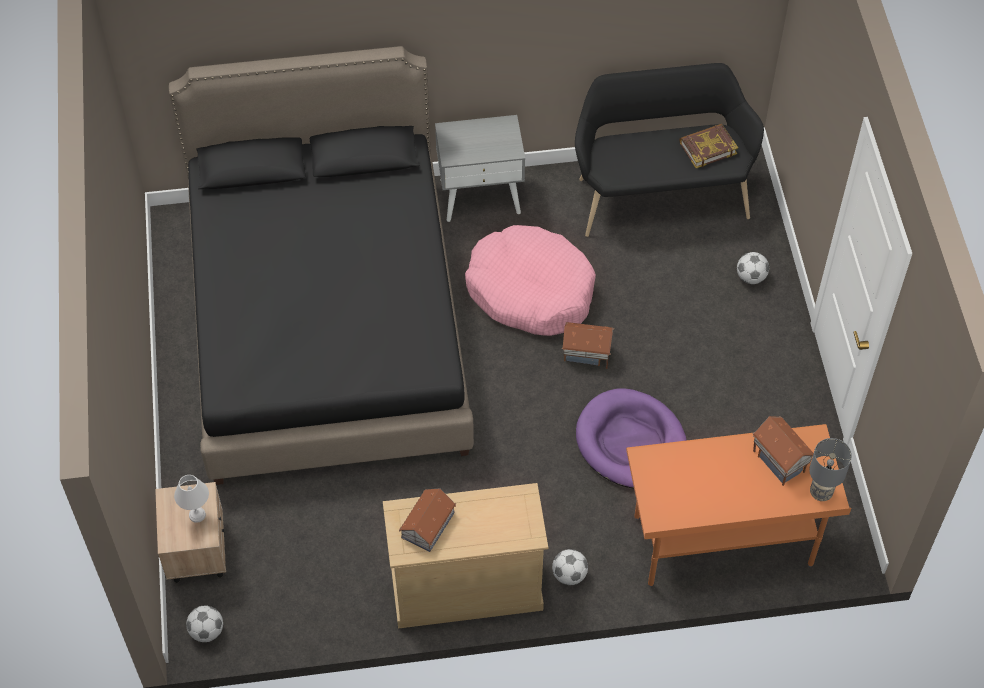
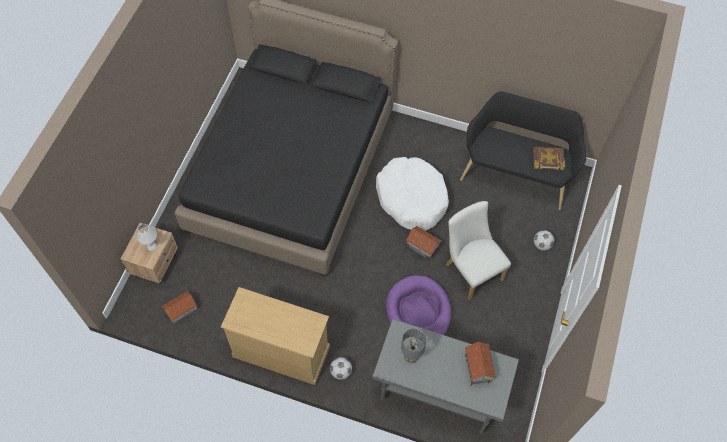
camera: 25 degrees right, 5 degrees up
football [186,606,223,642] -> none
toy house [399,488,456,552] -> toy house moved to [162,291,198,324]
grey nightstand [435,115,525,222] -> none
pink dog bed [465,225,596,336] -> white dog bed [376,157,449,231]
orange desk [626,424,851,587] -> grey desk [372,319,519,434]
grey table lamp [809,438,852,501] -> grey table lamp moved to [401,329,427,364]
none -> white chair [446,201,511,300]

